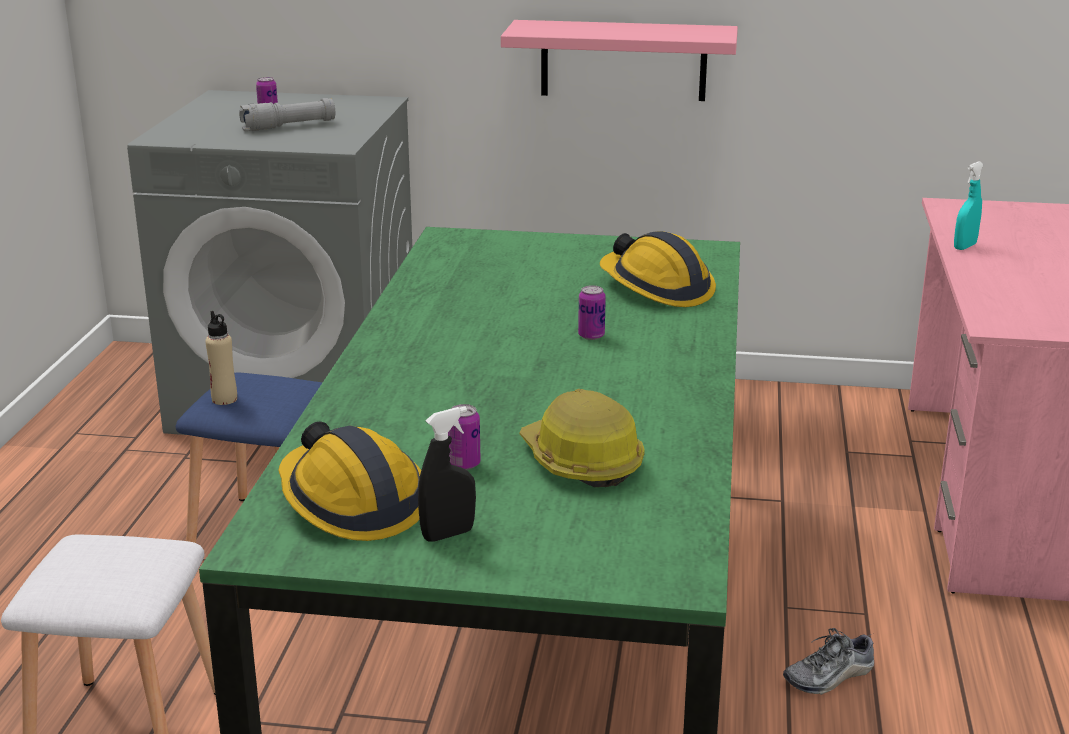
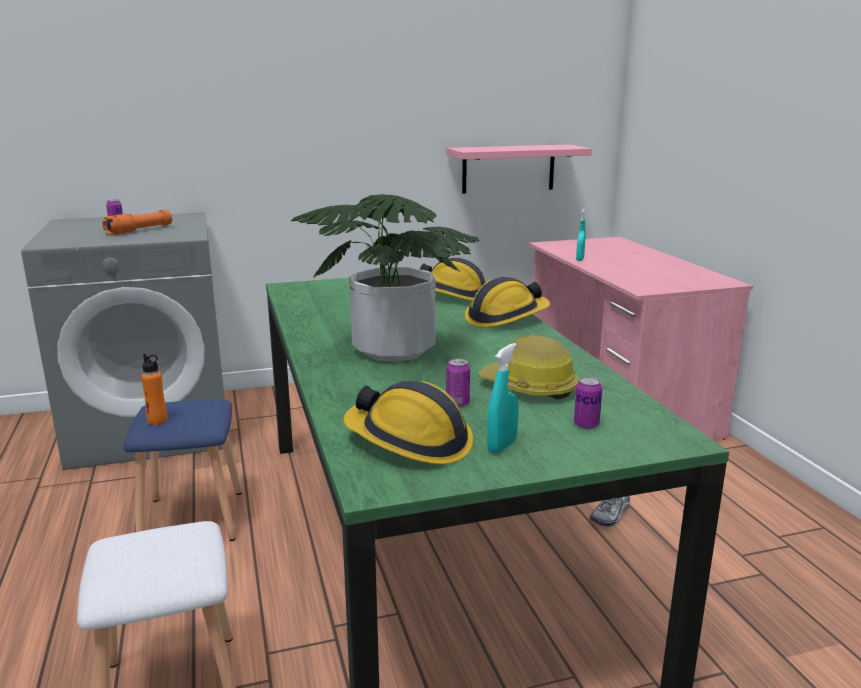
camera: 25 degrees left, 5 degrees down
beige bottle [205,311,237,405] -> orange bottle [141,354,168,425]
grey flashlight [239,98,335,131] -> orange flashlight [102,210,172,235]
black spray bottle [418,406,476,542] -> turquoise spray bottle [487,343,519,454]
pink shelf [501,20,738,101] -> pink shelf moved to [447,145,592,193]
can [578,285,606,340] -> can moved to [574,377,602,429]
none -> potted plant [291,194,480,362]
none -> hard hat [465,277,550,327]

